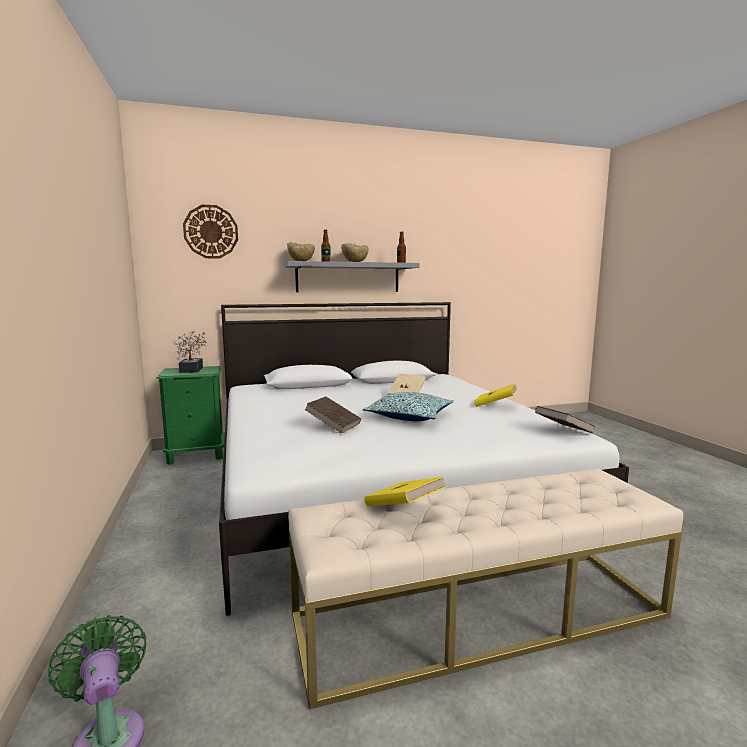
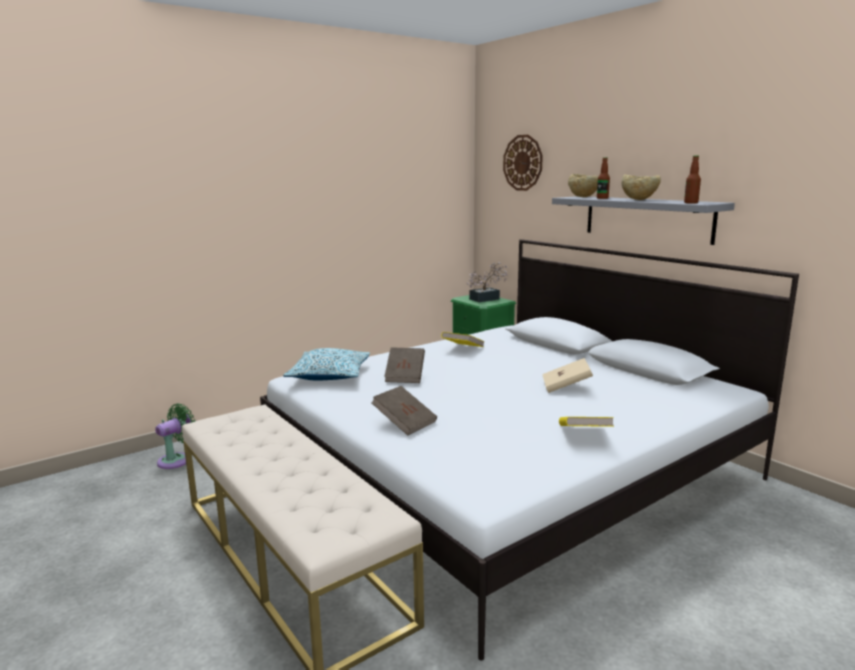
camera: 70 degrees right, 5 degrees up
pillow [363,392,454,421] -> pillow moved to [283,348,370,380]
yellow book [365,476,447,506] -> yellow book moved to [441,332,485,347]
brown book [535,406,595,433] -> brown book moved to [371,386,437,436]

